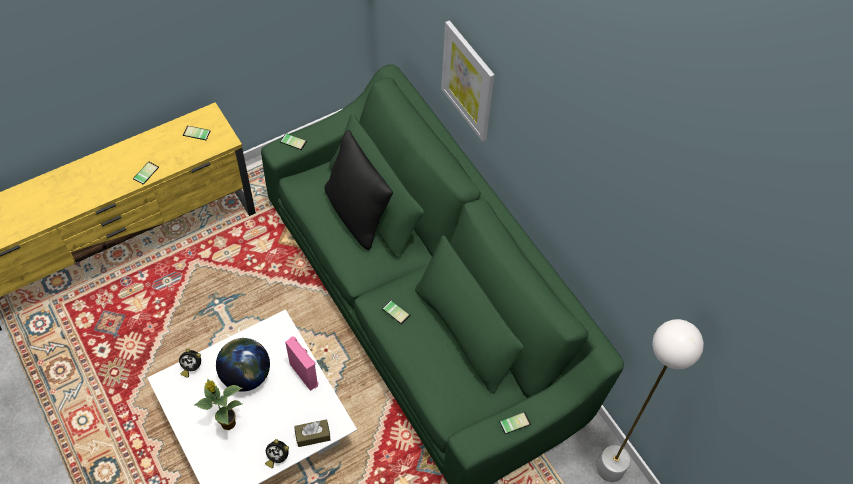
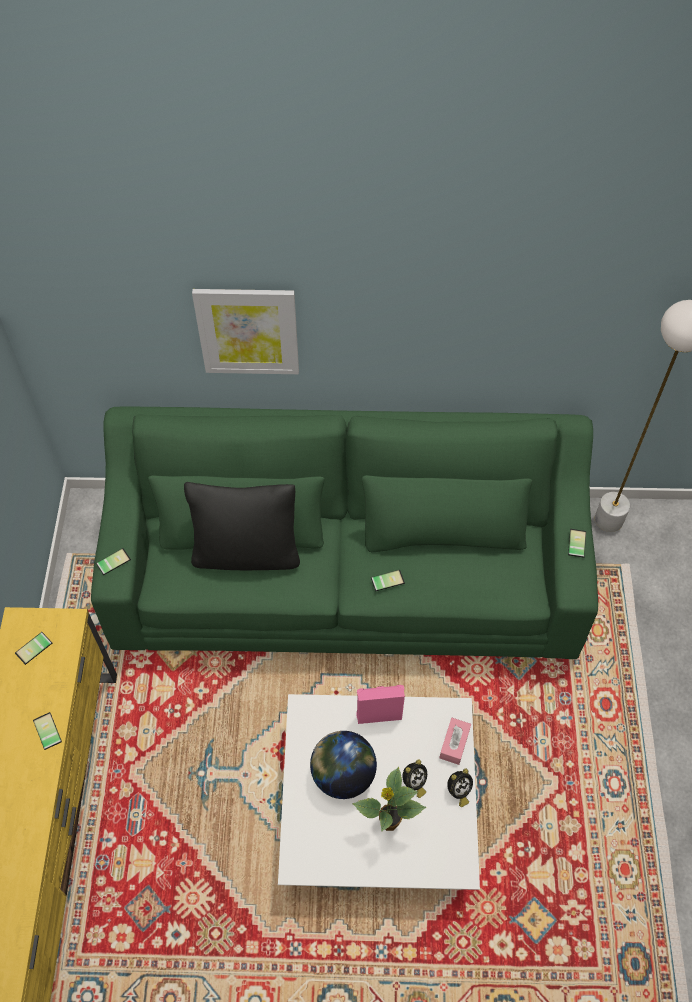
camera: 55 degrees left, 0 degrees up
alarm clock [179,349,201,377] -> alarm clock moved to [402,759,427,798]
brown tissue box [294,419,330,447] -> pink tissue box [439,718,471,765]

